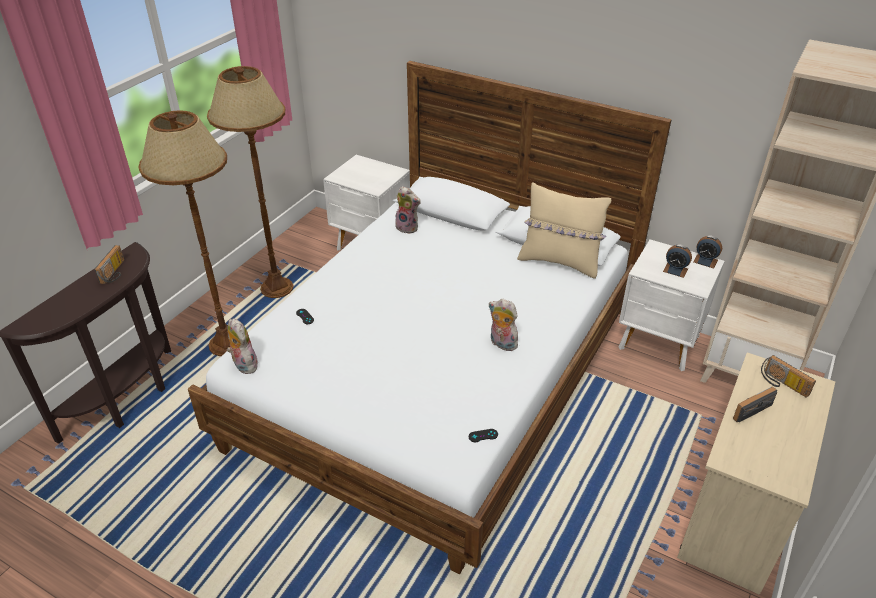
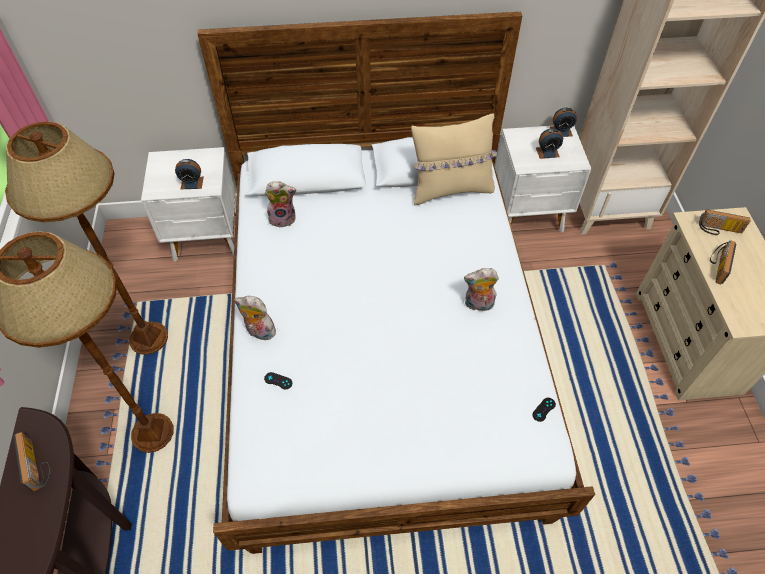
camera: 35 degrees left, 15 degrees up
plush toy [227,318,258,374] -> plush toy moved to [234,296,276,340]
none -> alarm clock [175,159,204,189]

